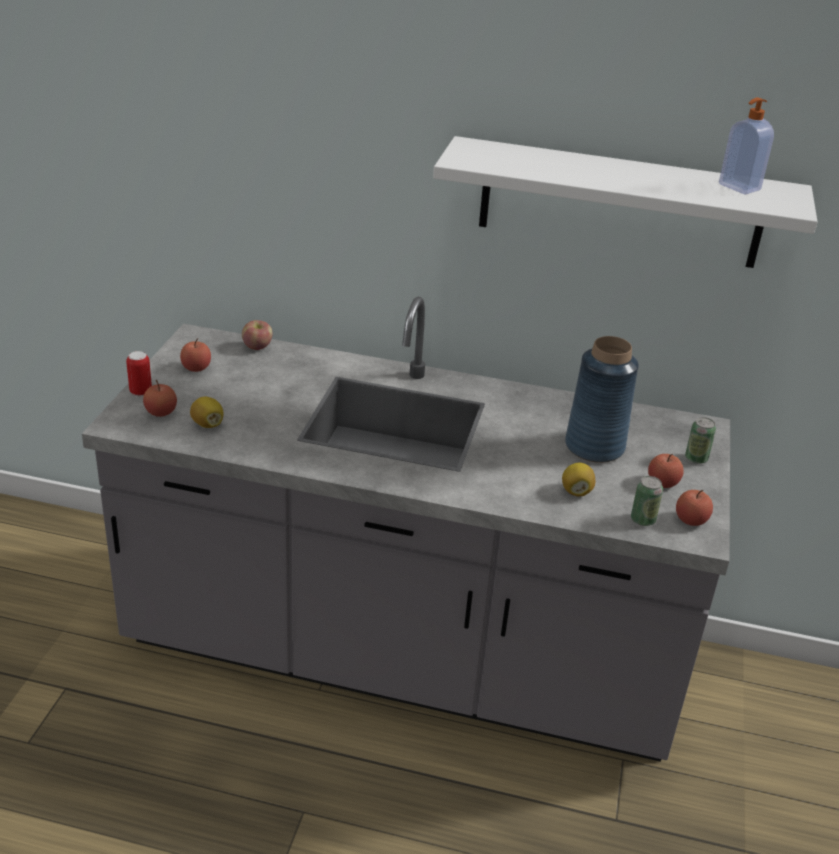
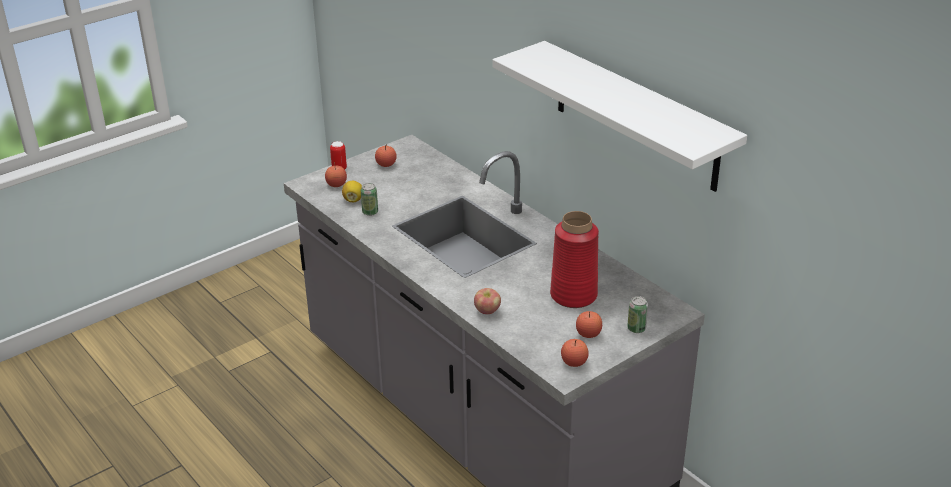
camera: 40 degrees right, 0 degrees up
apple [242,320,273,350] -> apple moved to [474,288,501,314]
lemon [562,463,595,496] -> none
blue vase [565,336,639,463] -> red vase [550,211,599,308]
can [631,476,663,526] -> can moved to [361,183,378,216]
soap dispenser [719,97,774,194] -> none

